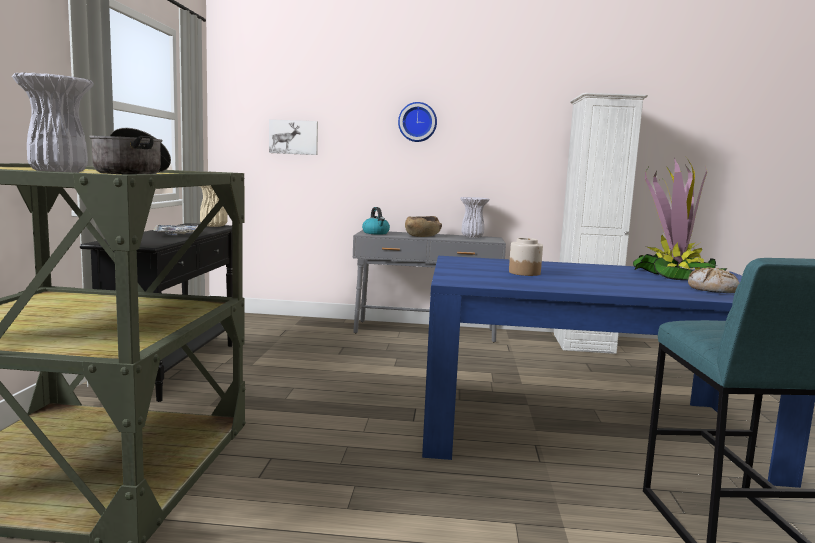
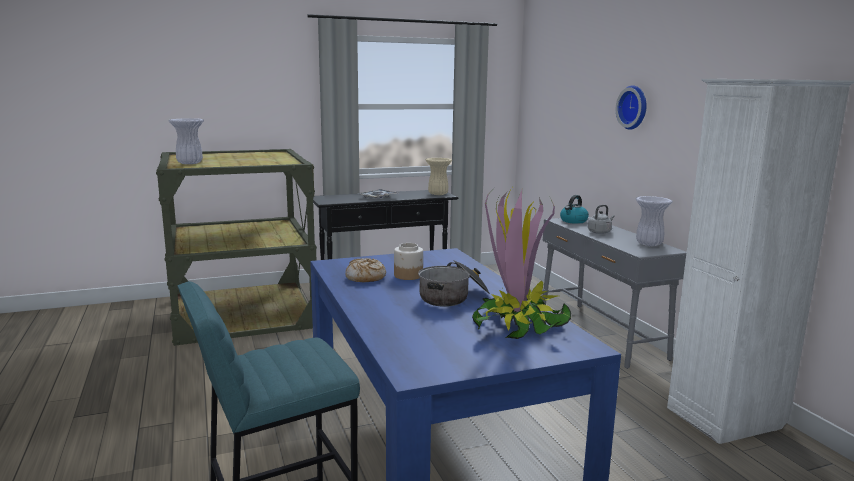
camera: 65 degrees right, 5 degrees up
cooking pot [89,127,171,175] -> cooking pot moved to [418,260,490,307]
picture [269,119,318,155] -> none
brown bowl [405,216,442,237] -> grey kettle [588,205,614,234]
bread [688,267,739,293] -> bread moved to [345,258,386,282]

